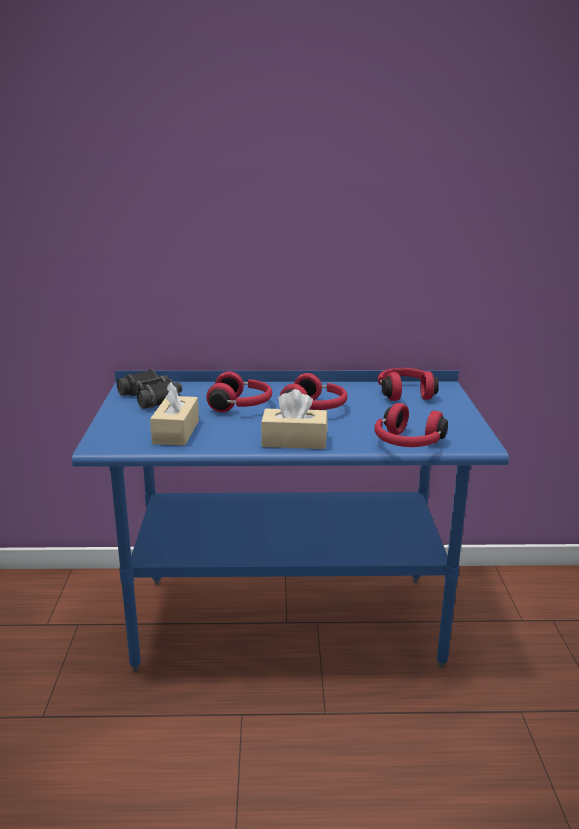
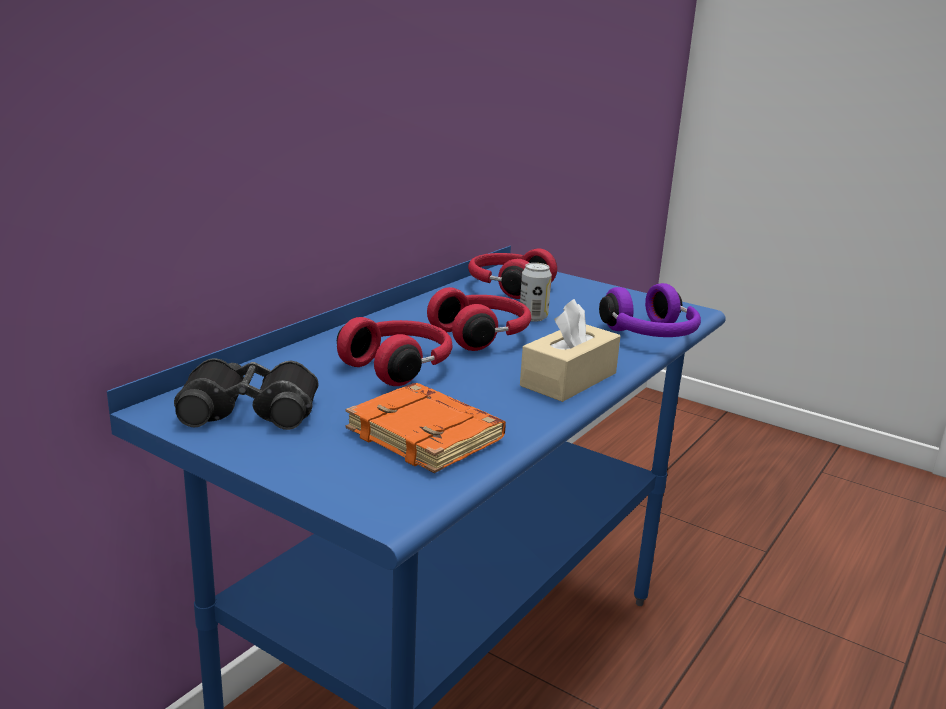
camera: 55 degrees left, 0 degrees up
beige tissue box [150,382,199,446] -> orange book [346,383,506,473]
red headphones [374,403,448,447] -> purple headphones [599,283,701,337]
none -> can [520,263,552,322]

